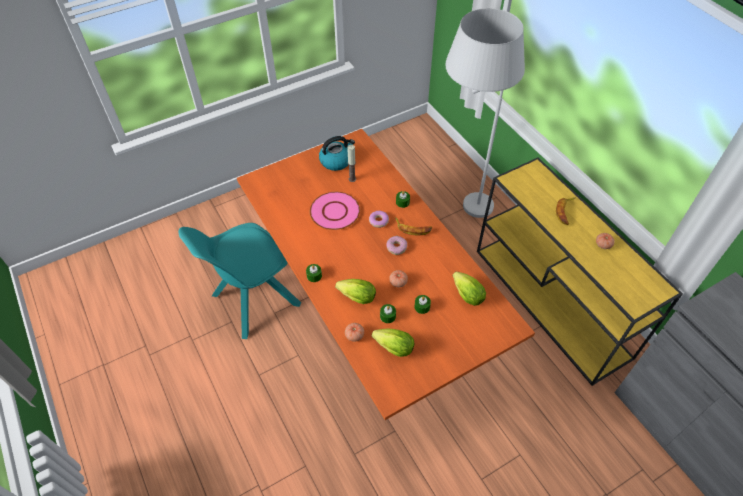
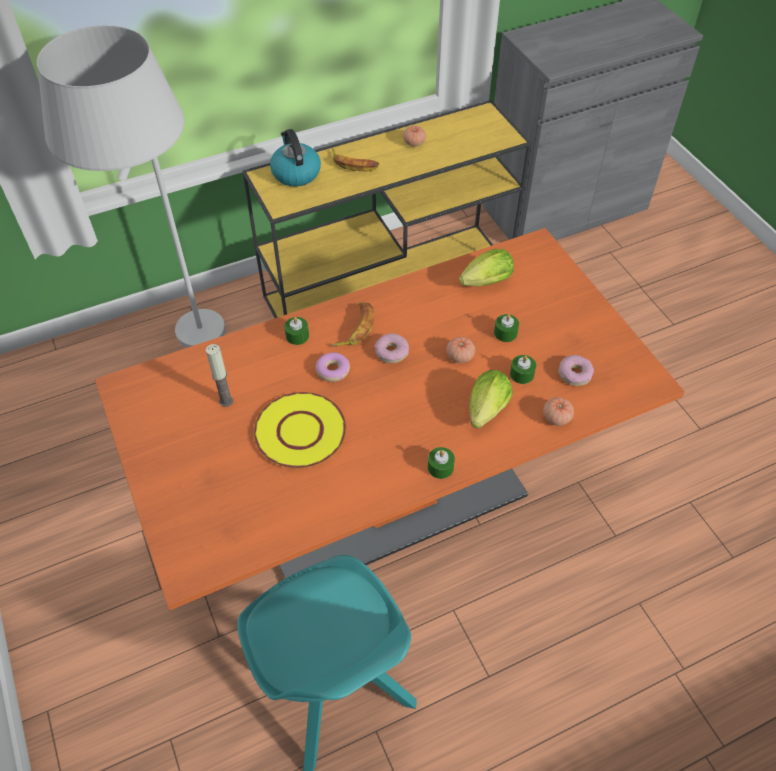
camera: 85 degrees left, 0 degrees up
pink plate [310,192,360,230] -> yellow plate [254,392,346,468]
kettle [319,136,355,171] -> kettle moved to [270,129,321,186]
lettuce [372,329,414,357] -> donut [559,355,594,386]

